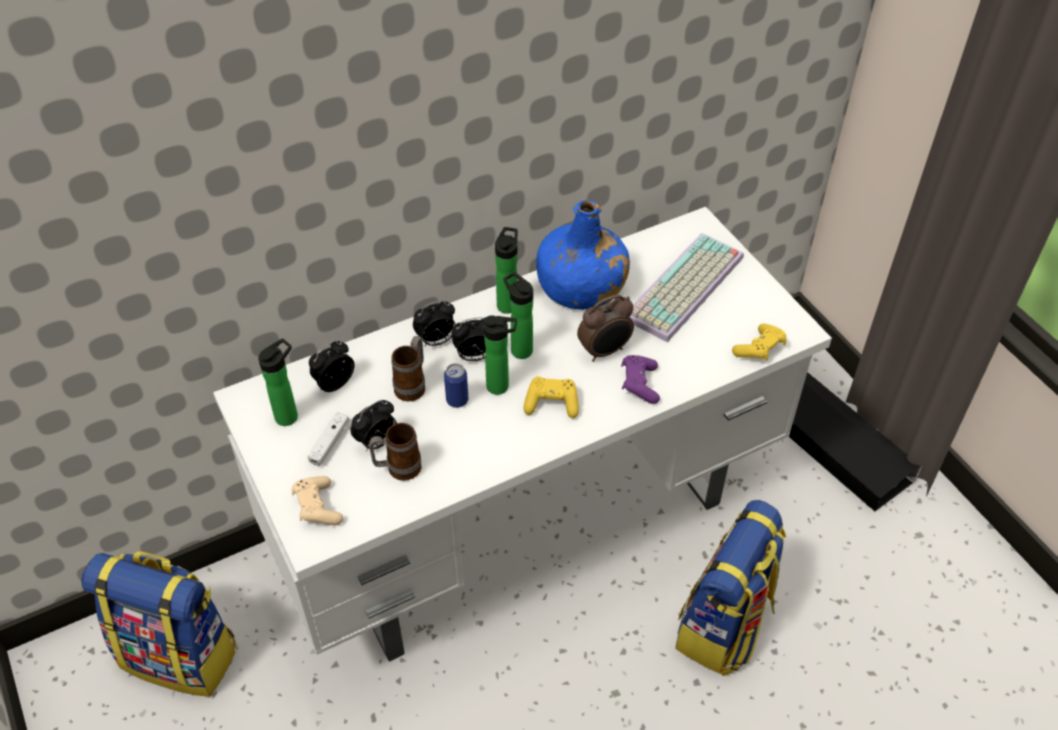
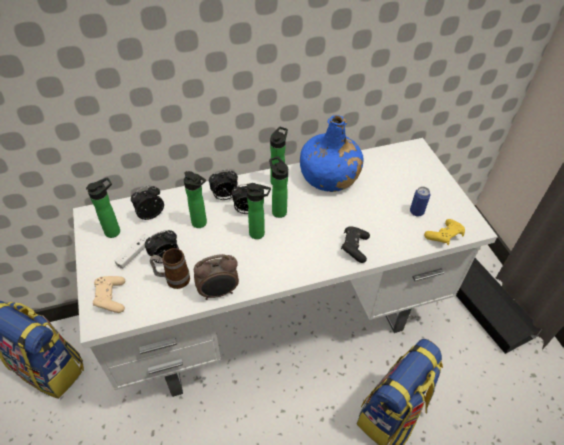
camera: 10 degrees right, 0 degrees up
mug [391,336,425,401] -> bottle [184,171,207,228]
can [444,363,468,408] -> can moved to [410,186,430,217]
yellow game controller [523,377,579,418] -> none
alarm clock [577,294,634,362] -> alarm clock moved to [194,254,239,300]
purple game controller [621,355,660,404] -> black game controller [341,226,370,263]
keyboard [630,233,744,342] -> none

